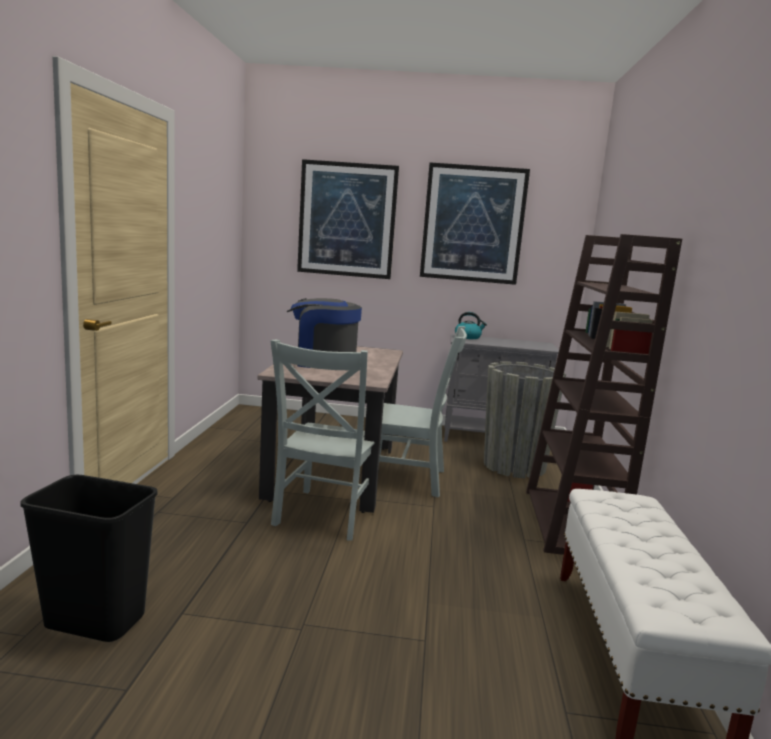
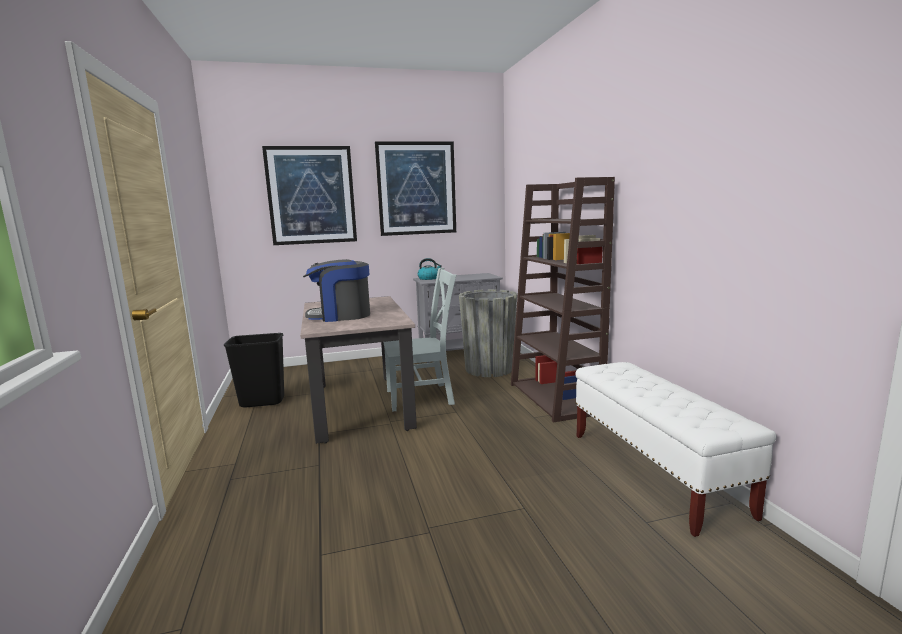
camera: 20 degrees left, 0 degrees up
black trash can [20,475,158,642] -> black trash can moved to [224,333,284,407]
grey chair [270,339,375,541] -> none

